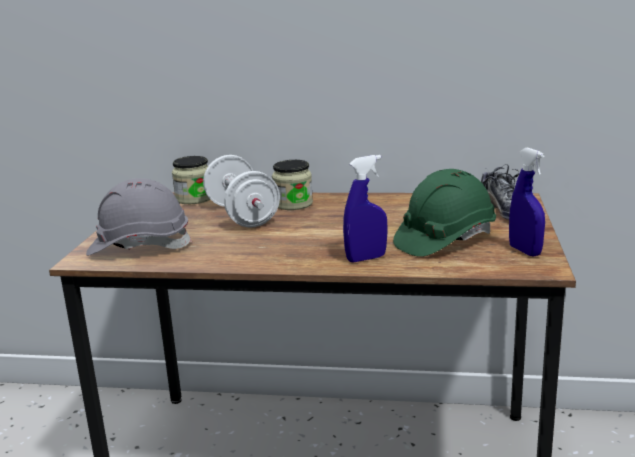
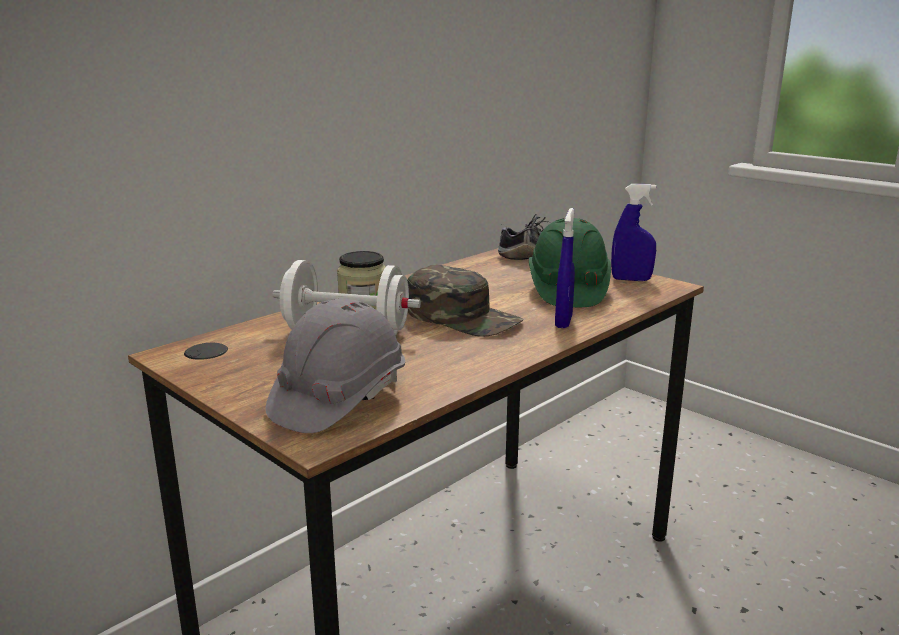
camera: 55 degrees left, 0 degrees up
jar [172,156,210,204] -> none
none -> green cap [407,265,523,337]

